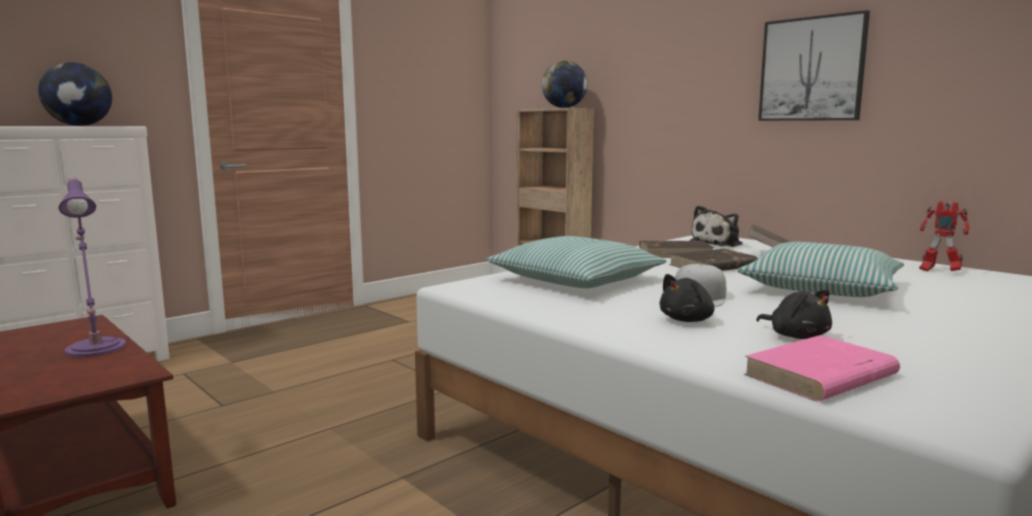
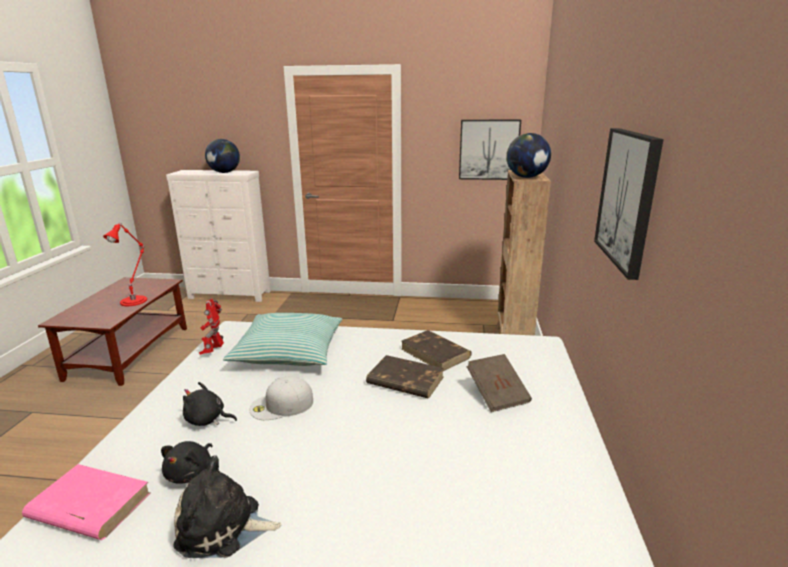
camera: 50 degrees right, 10 degrees up
purple table lamp [58,178,126,357] -> red table lamp [103,223,147,306]
plush toy [689,205,743,247] -> plush toy moved to [173,455,282,558]
pillow [737,242,904,297] -> none
toy robot [919,201,970,272] -> toy robot moved to [199,298,224,355]
none -> picture [459,120,521,180]

